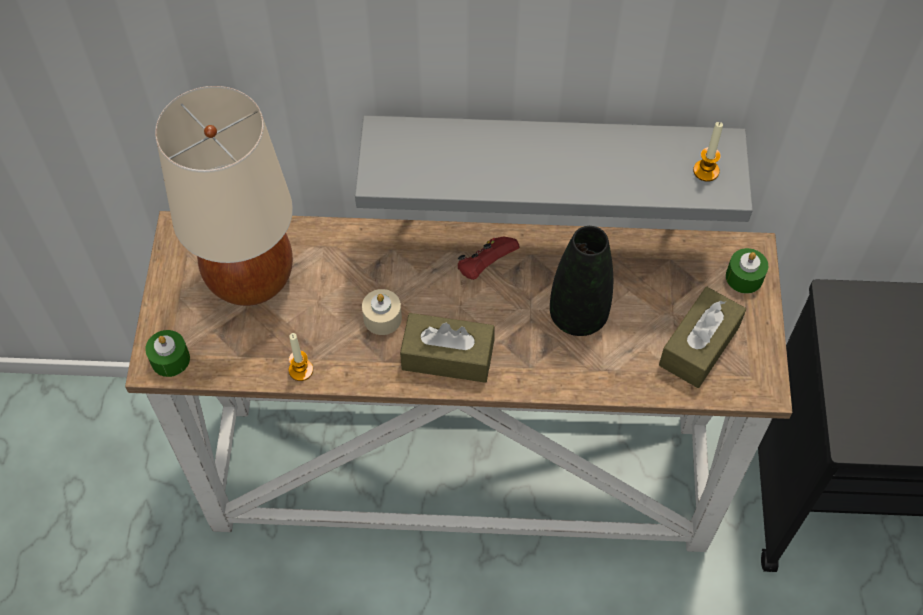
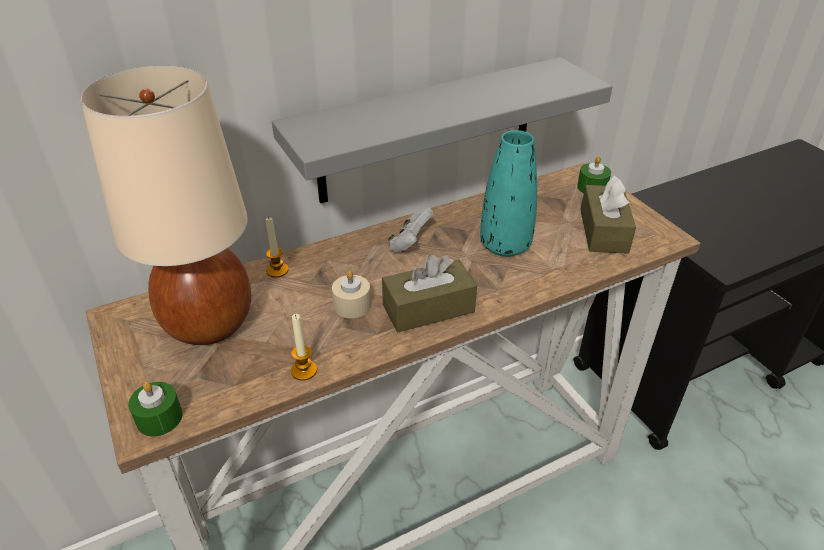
camera: 30 degrees left, 20 degrees down
red game controller [458,237,520,280] -> white game controller [388,208,434,253]
black vase [550,226,613,336] -> turquoise vase [480,130,537,257]
candle [693,122,723,182] -> candle moved to [266,217,289,278]

